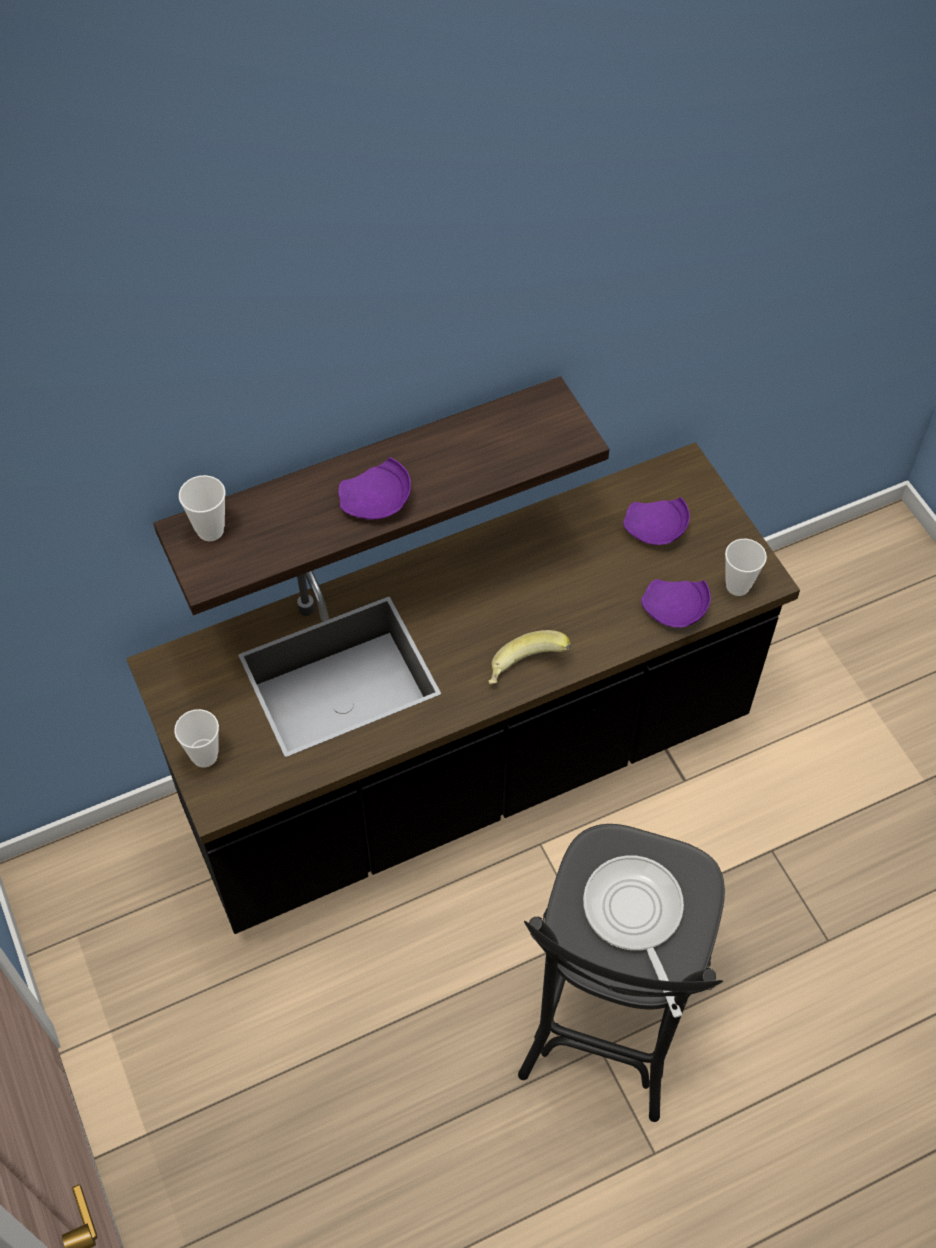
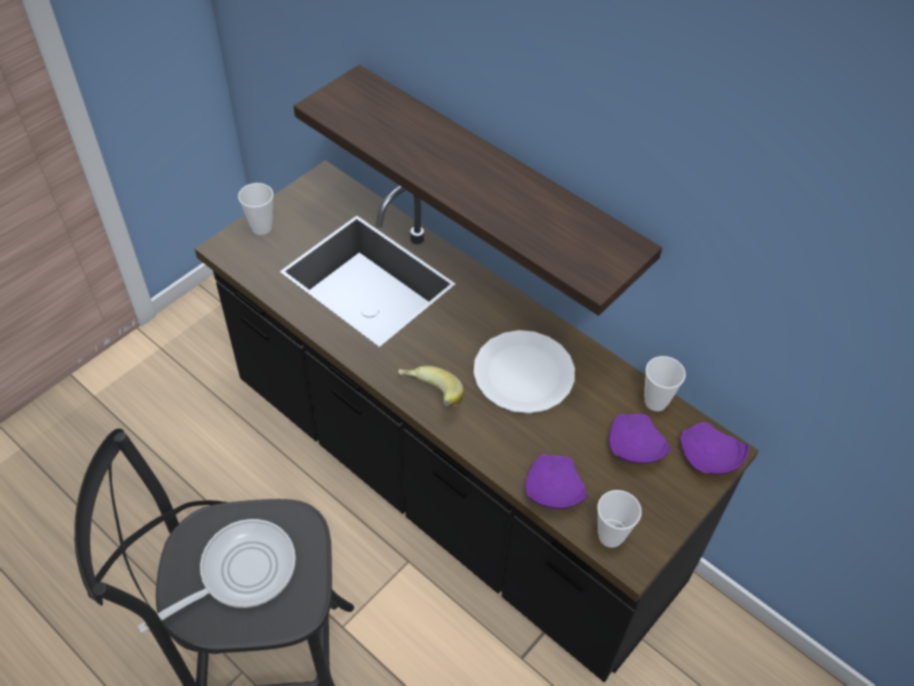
camera: 65 degrees right, 5 degrees down
cup [179,475,225,541] -> cup moved to [644,356,686,411]
purple plate [339,457,411,519] -> purple plate moved to [681,422,749,474]
none -> white plate [474,330,575,413]

